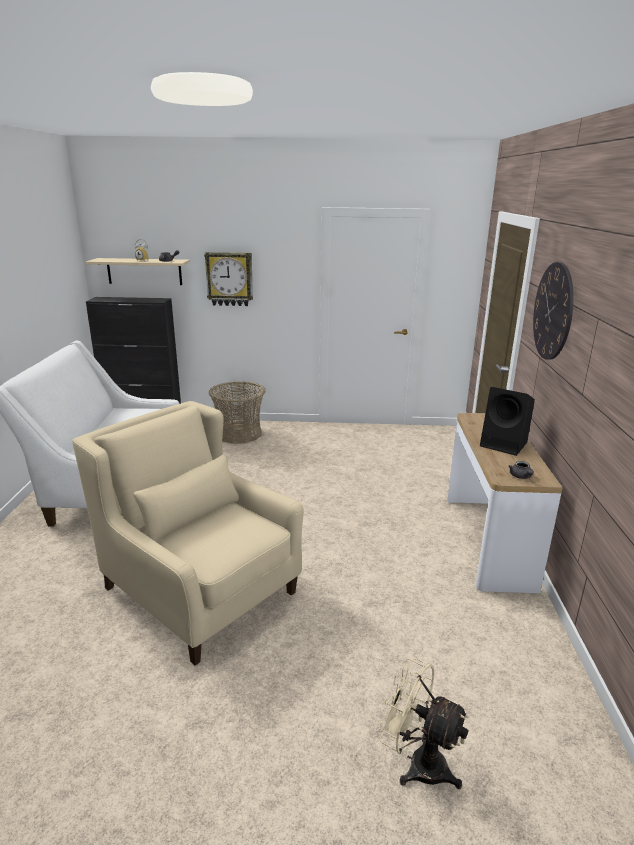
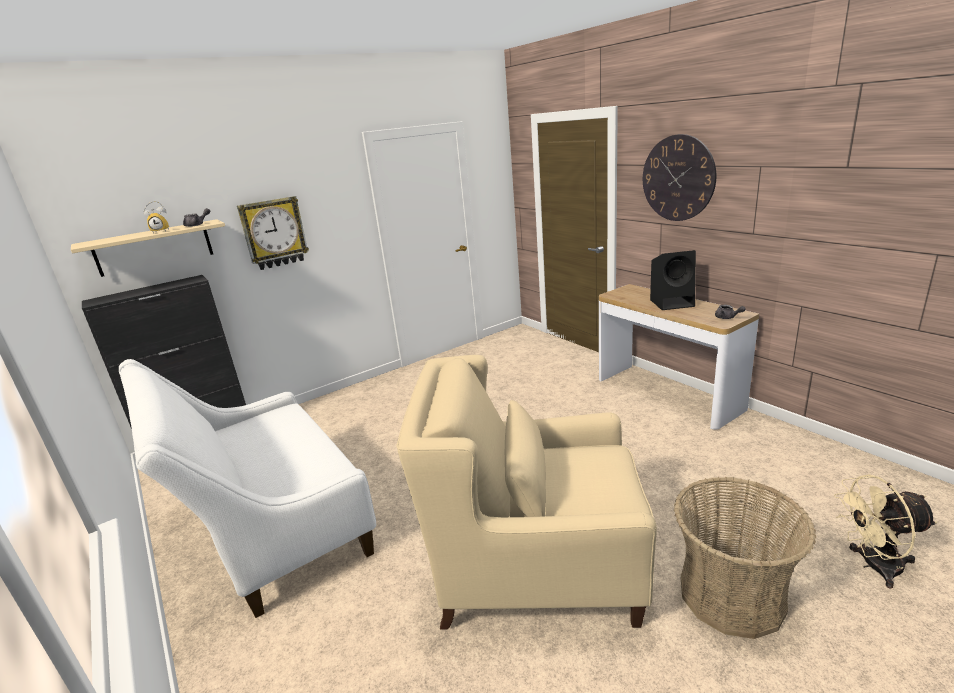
camera: 35 degrees left, 0 degrees up
basket [209,381,266,444] -> basket moved to [674,477,816,639]

